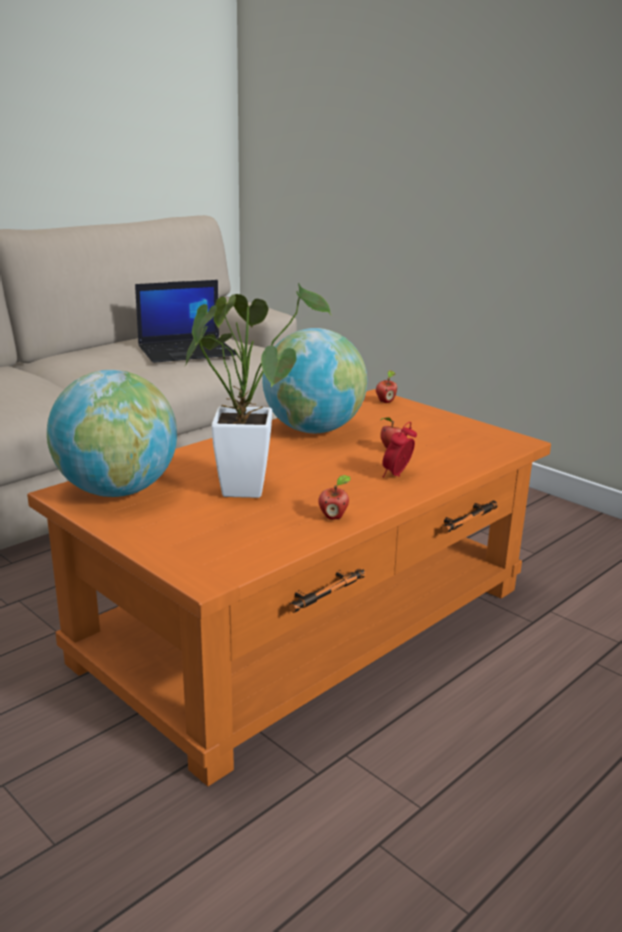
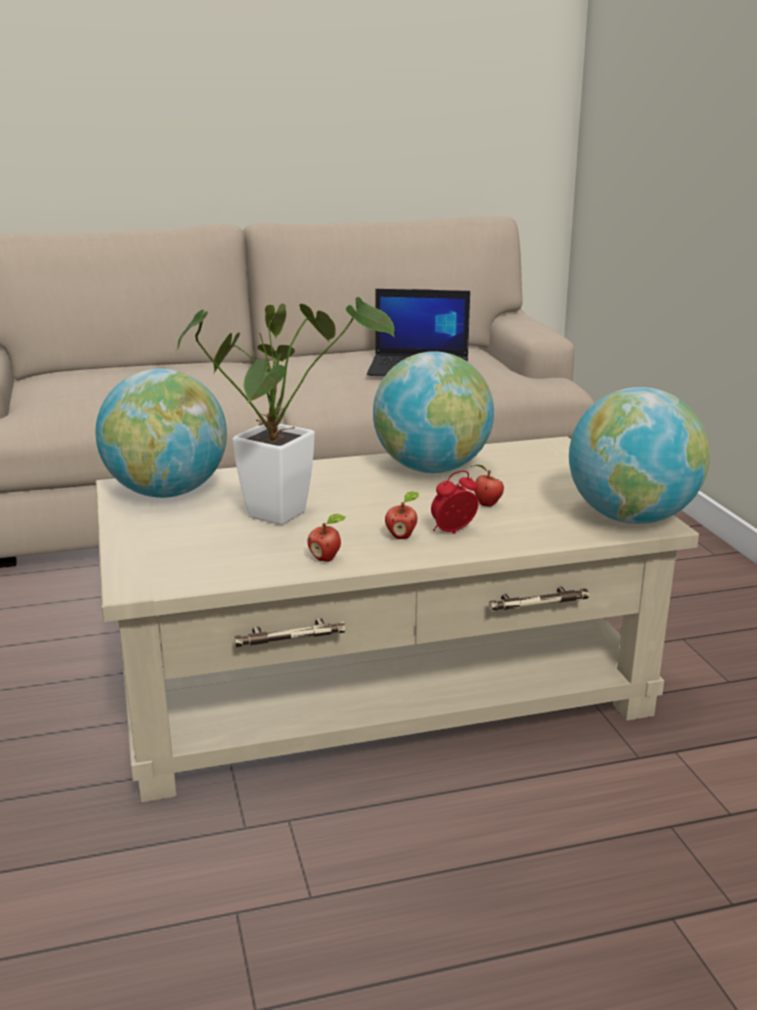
camera: 30 degrees right, 0 degrees up
orange coffee table [27,389,551,786] -> beige coffee table [96,436,699,802]
apple [376,370,397,403] -> apple moved to [385,491,419,539]
none -> globe [569,387,710,524]

